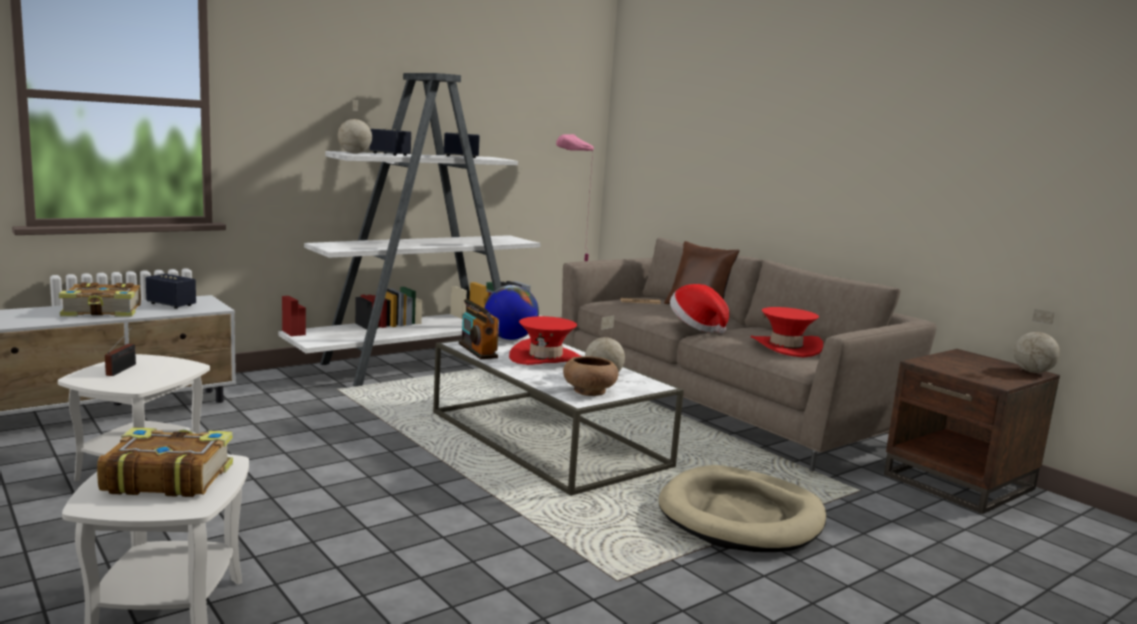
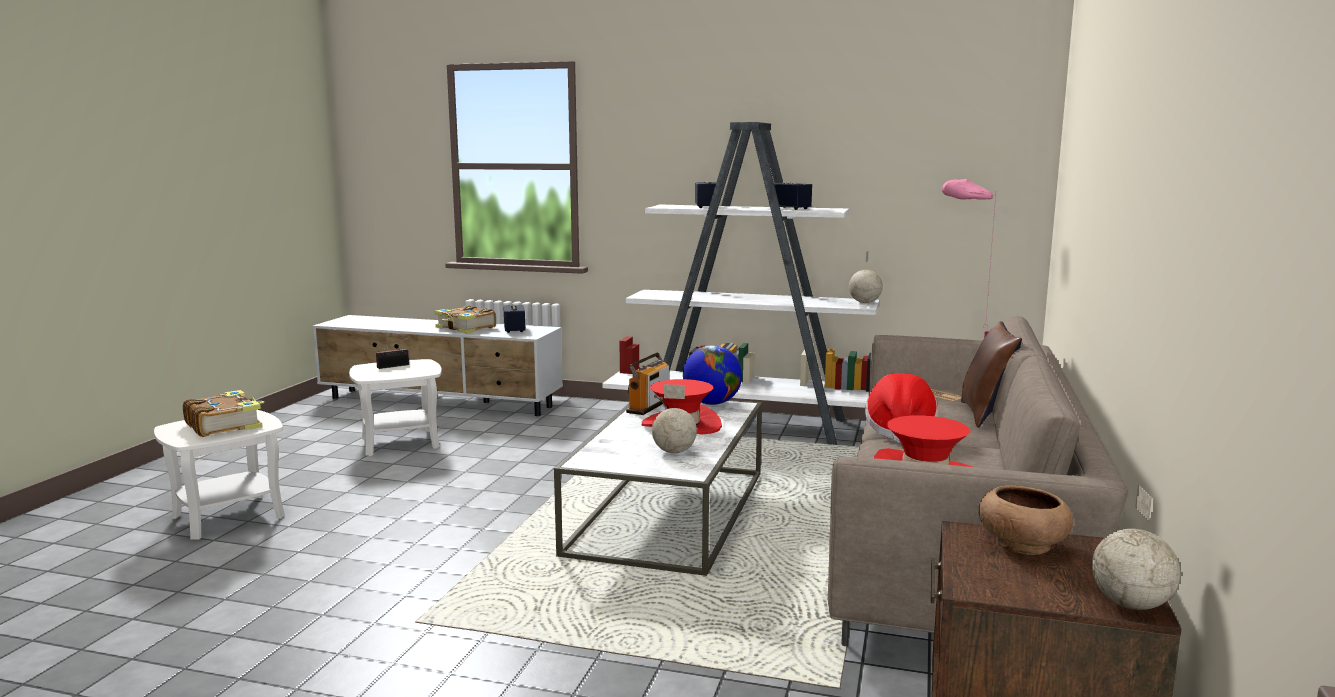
camera: 55 degrees right, 0 degrees up
globe [338,100,372,154] -> globe moved to [849,251,883,303]
brown bowl [563,356,618,396] -> brown bowl moved to [979,485,1073,555]
beige dog bed [659,465,826,552] -> none

